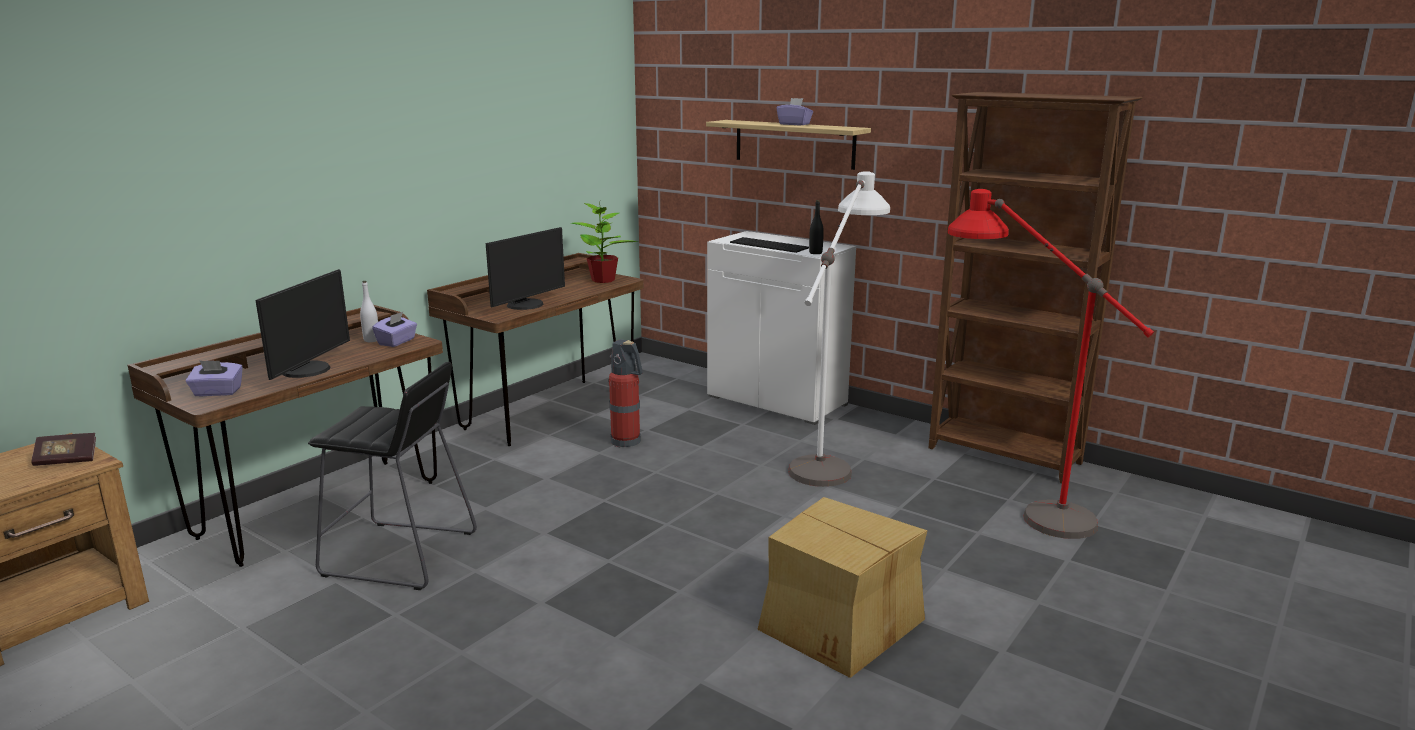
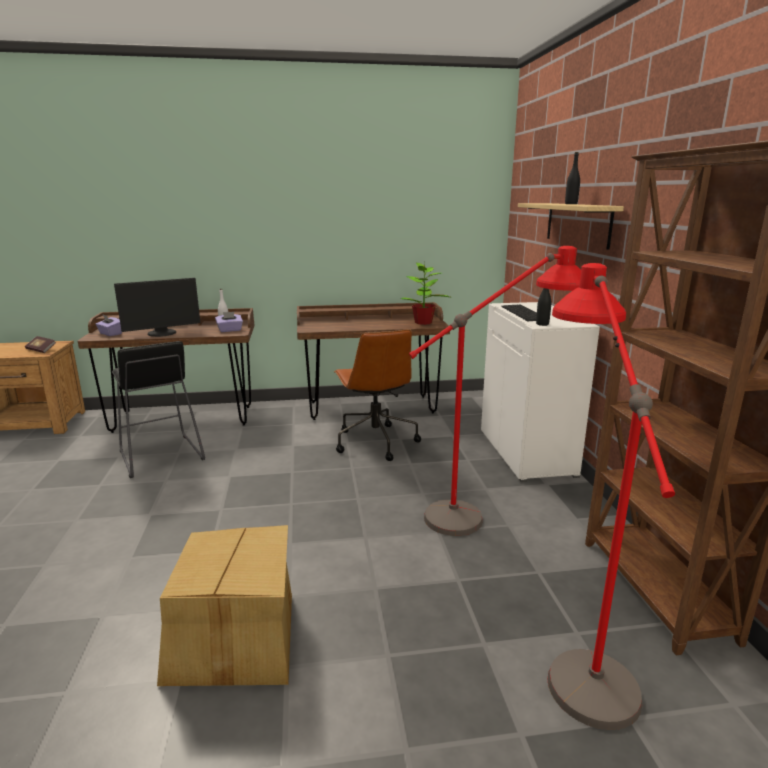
camera: 45 degrees right, 0 degrees up
monitor [486,227,565,310] -> none
fire extinguisher [609,339,643,447] -> brown office chair [334,329,421,461]
purple tissue box [776,98,813,125] -> black bottle [565,152,580,204]
white floor lamp [788,171,890,487] -> red floor lamp [409,246,581,536]

